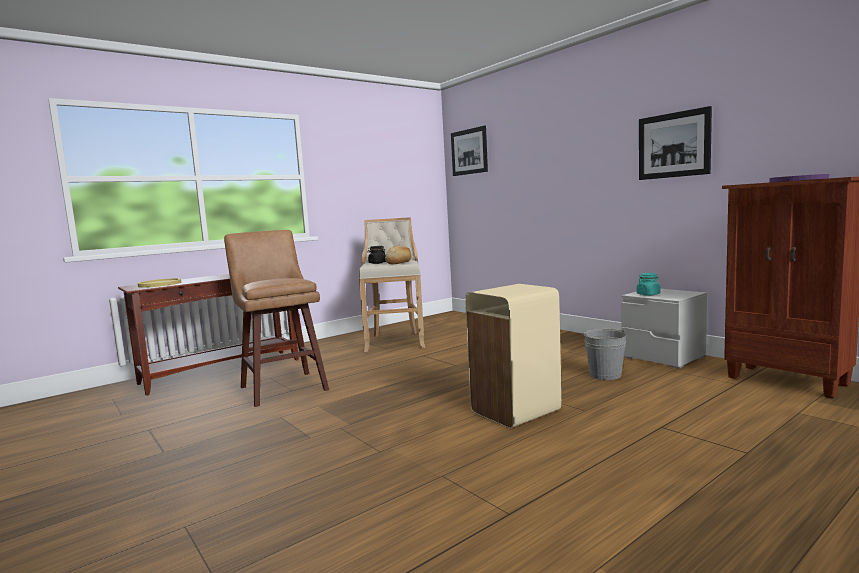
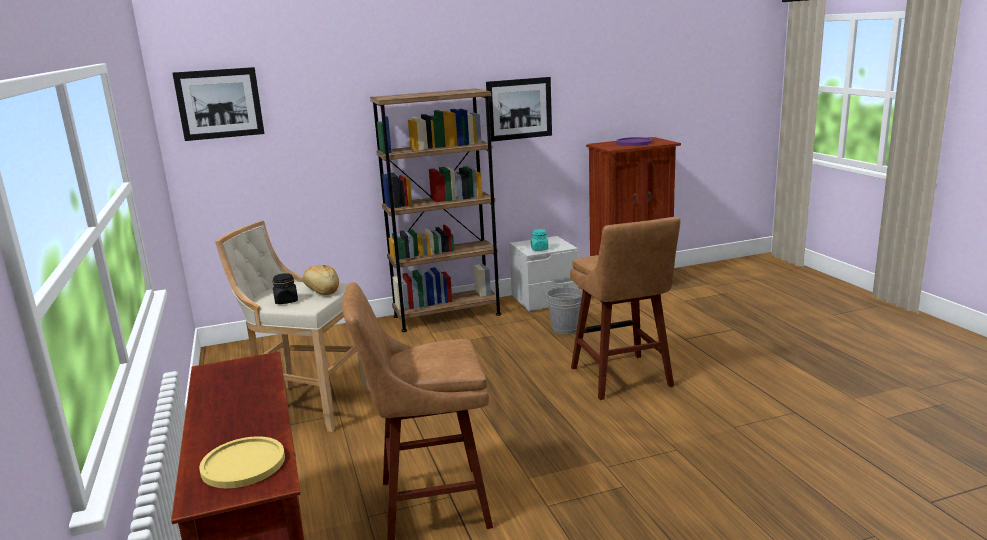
camera: 70 degrees left, 10 degrees up
beige trash can [465,284,562,428] -> brown stool [570,217,681,400]
none -> brown bookcase [370,88,501,332]

